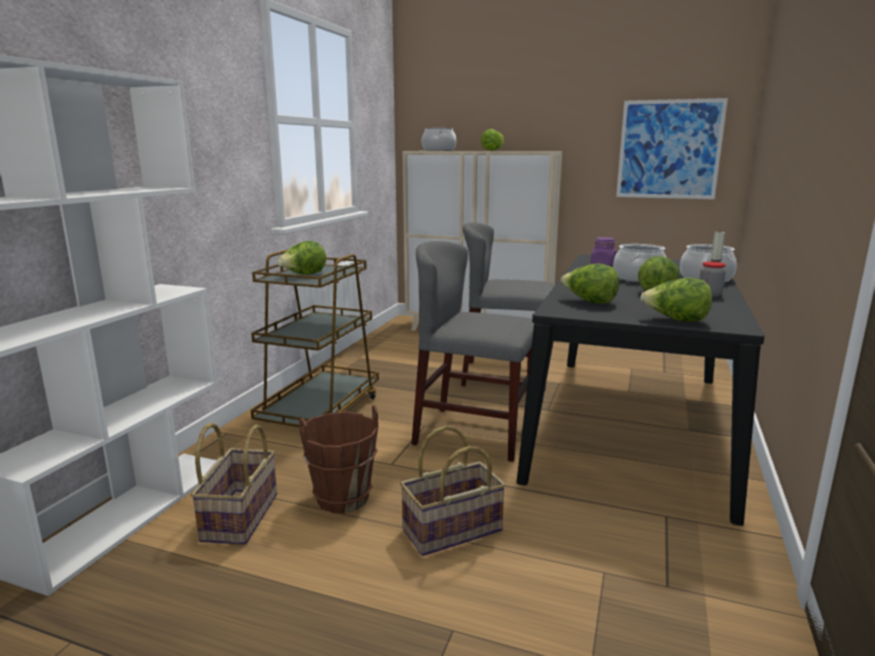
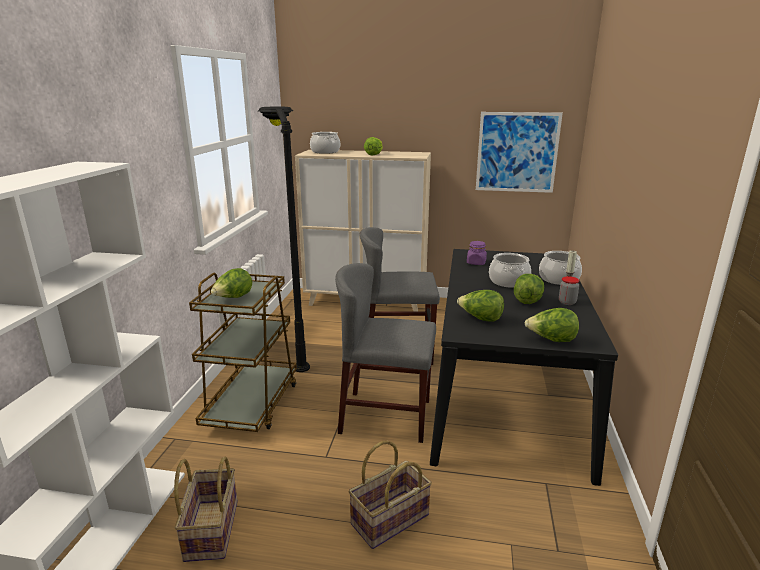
camera: 10 degrees left, 5 degrees up
brown bucket [299,405,378,513] -> none
none -> black floor lamp [258,107,310,372]

